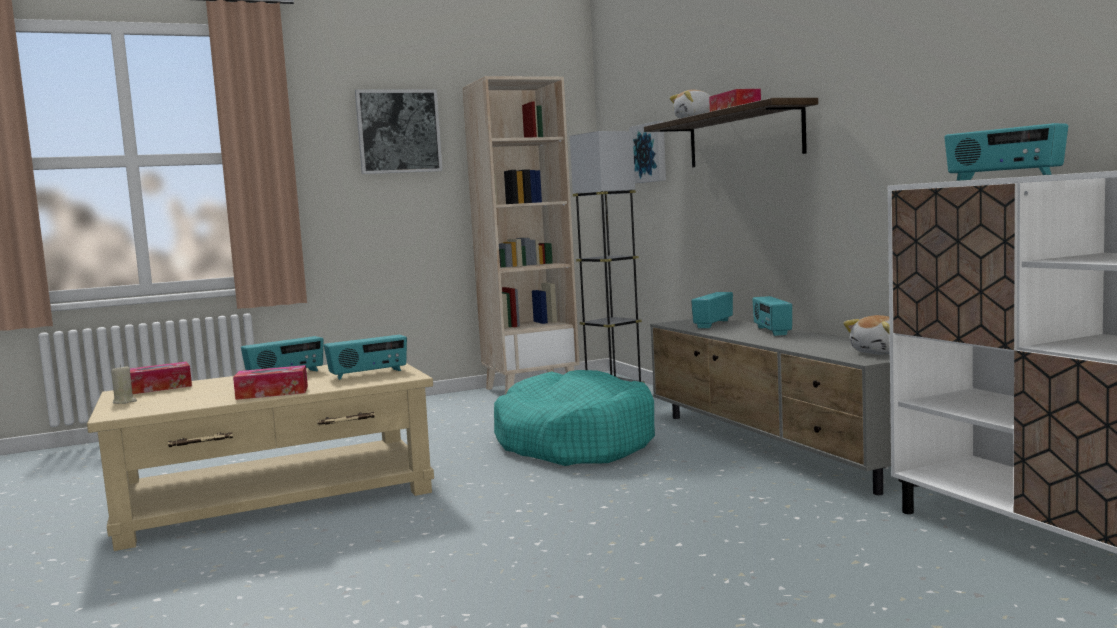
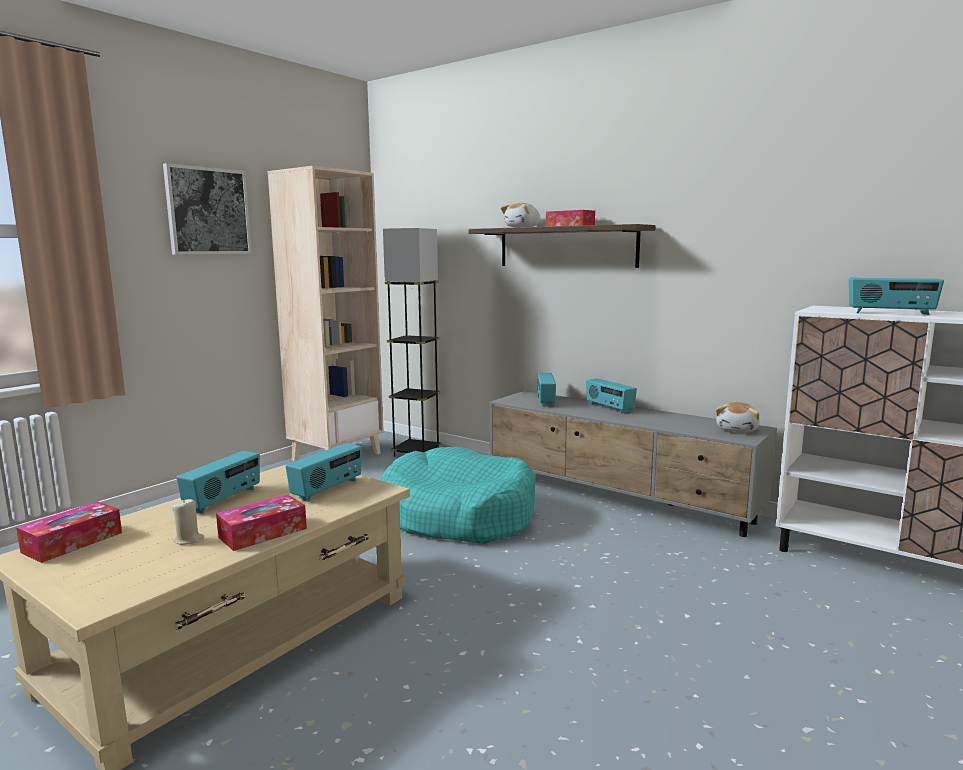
camera: 30 degrees left, 5 degrees up
beige candle [111,365,137,404] -> beige candle moved to [172,499,204,545]
picture [629,121,666,183] -> none

